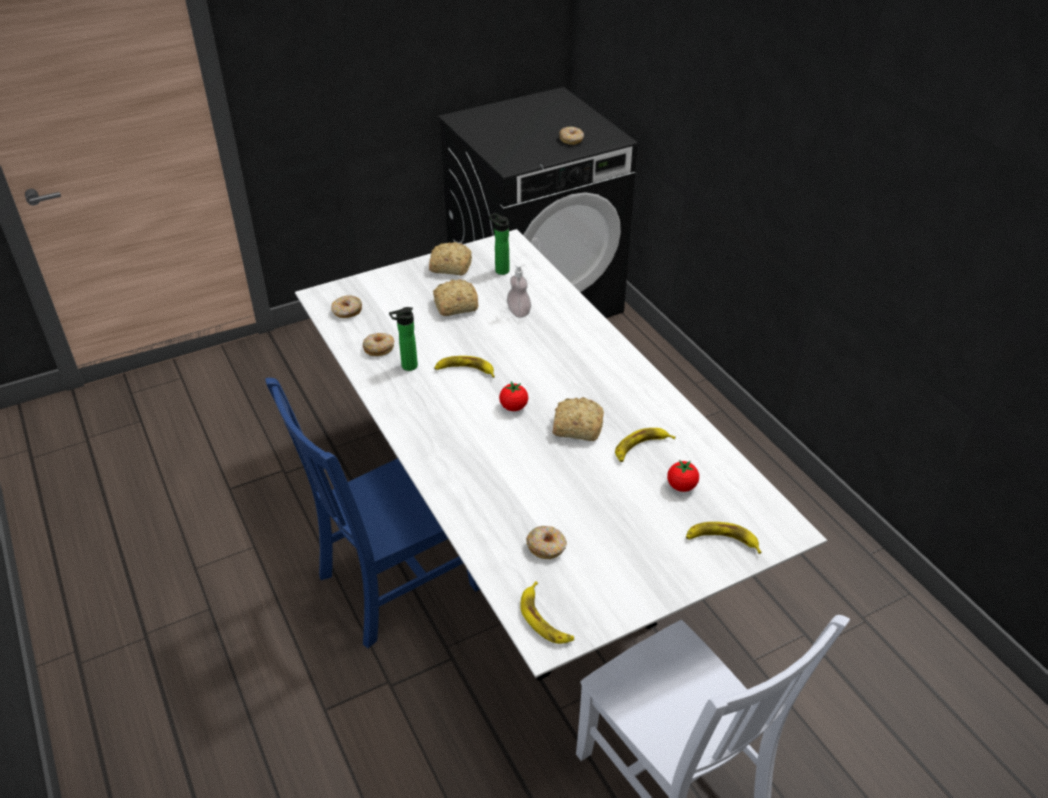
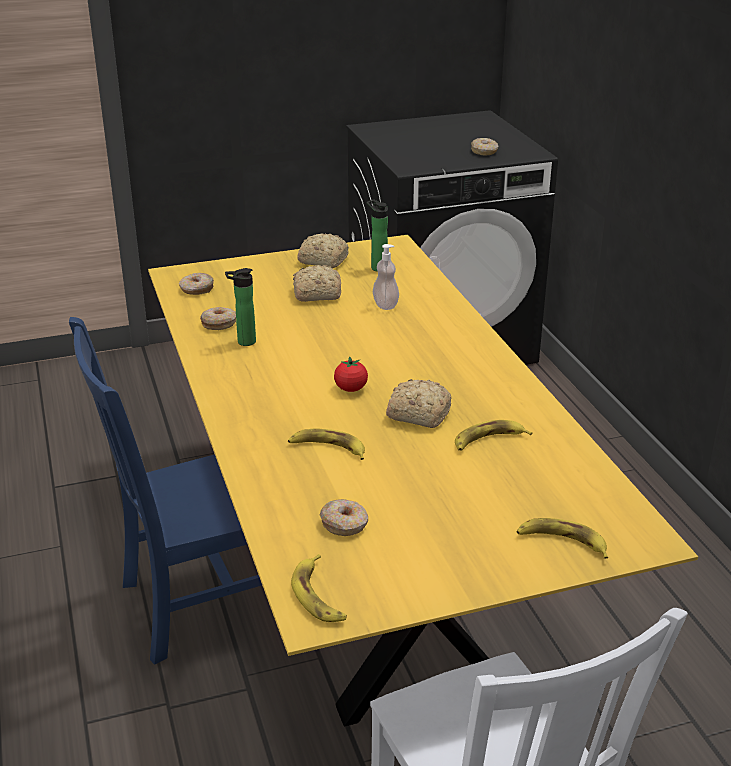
camera: 10 degrees right, 10 degrees down
white dining table [295,229,827,681] -> yellow dining table [148,235,698,726]
banana [434,356,495,378] -> banana moved to [288,429,365,460]
tomato [667,460,699,492] -> none

